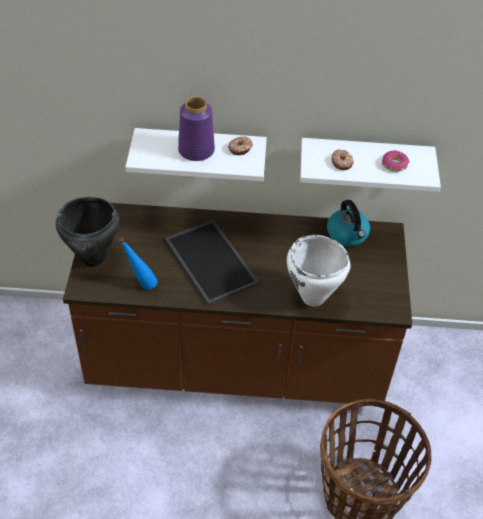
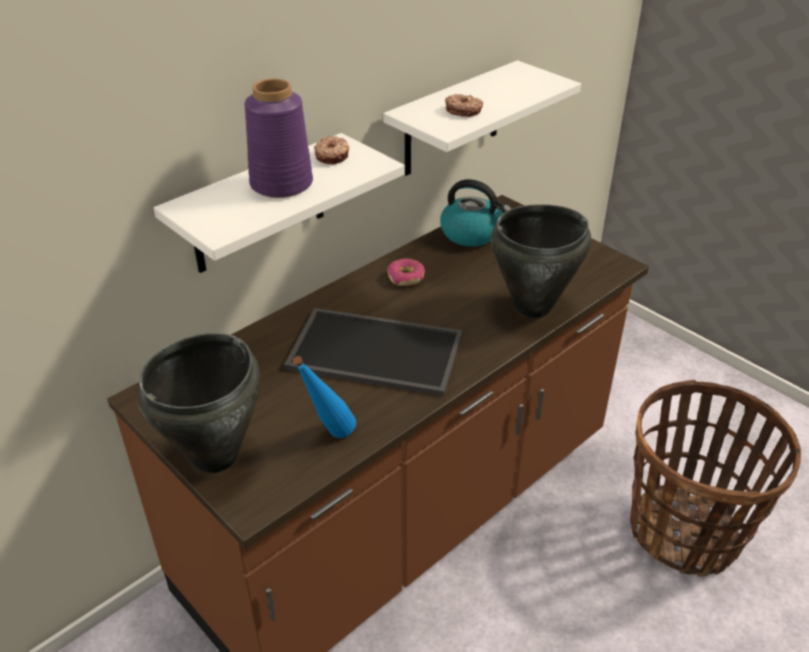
camera: 45 degrees left, 10 degrees down
white cooking pot [287,235,350,307] -> black cooking pot [491,204,591,318]
donut [382,150,410,172] -> donut moved to [387,258,425,286]

